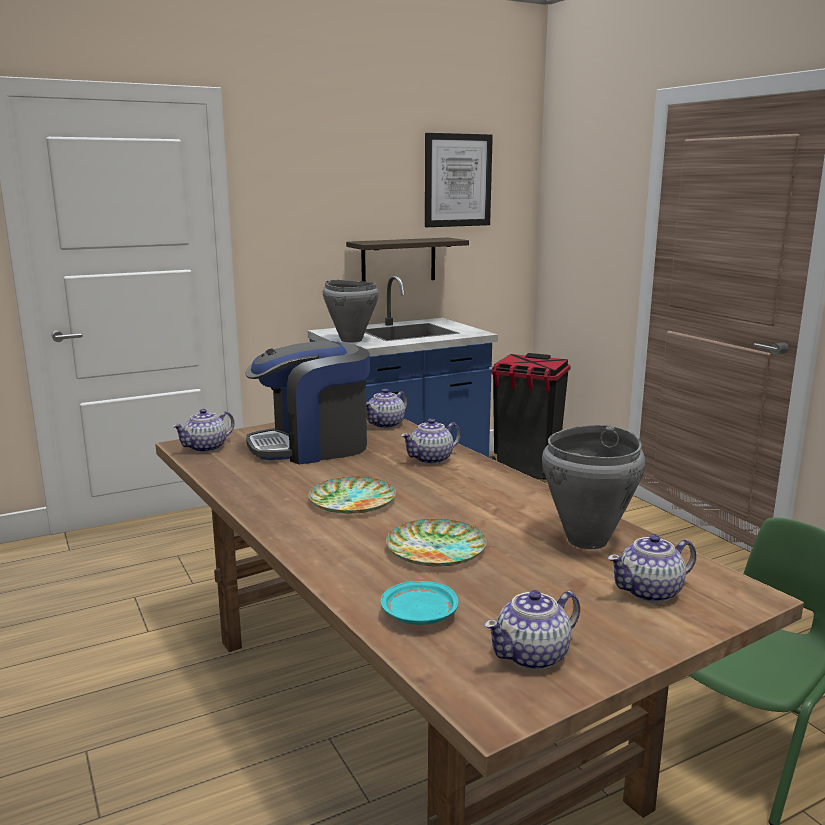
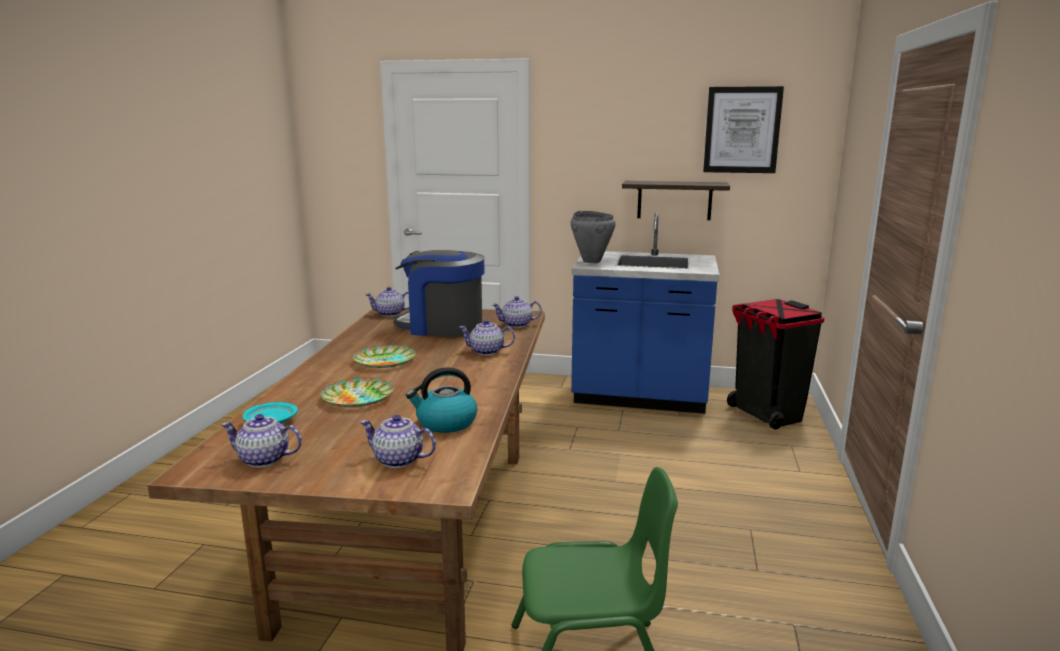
camera: 40 degrees right, 0 degrees up
grey cooking pot [542,425,645,549] -> kettle [406,367,477,433]

